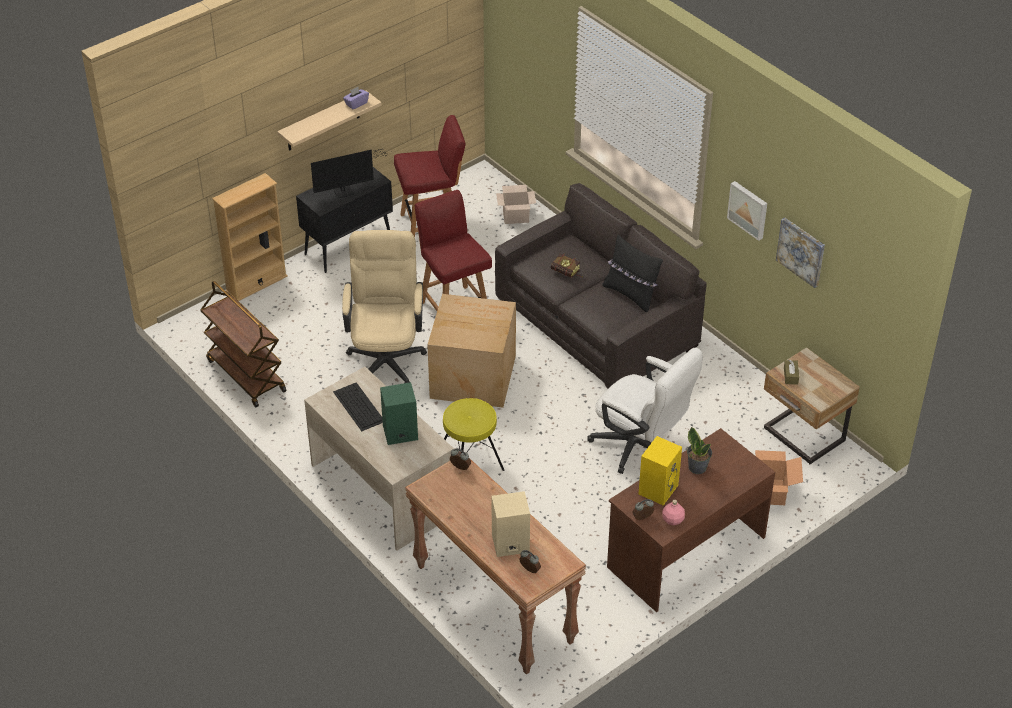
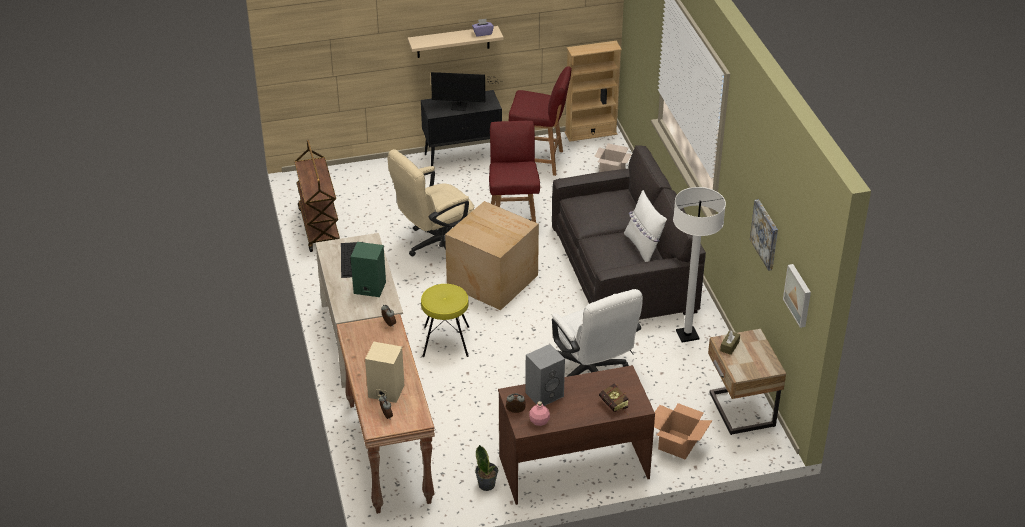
camera: 25 degrees right, 5 degrees down
beige bookcase [212,173,288,301] -> beige bookcase moved to [565,41,622,142]
beige office chair [342,230,427,383] -> beige office chair turned 150 degrees counterclockwise [387,149,474,256]
book [551,253,583,278] -> book moved to [599,384,628,414]
black pillow [602,235,663,312] -> white pillow [624,190,667,262]
yellow speaker [639,436,682,506] -> grey speaker [525,344,565,406]
potted plant [687,427,712,474] -> potted plant moved to [475,445,498,491]
picture [727,181,767,241] -> picture moved to [783,264,811,328]
none -> white floor lamp [673,187,726,342]

